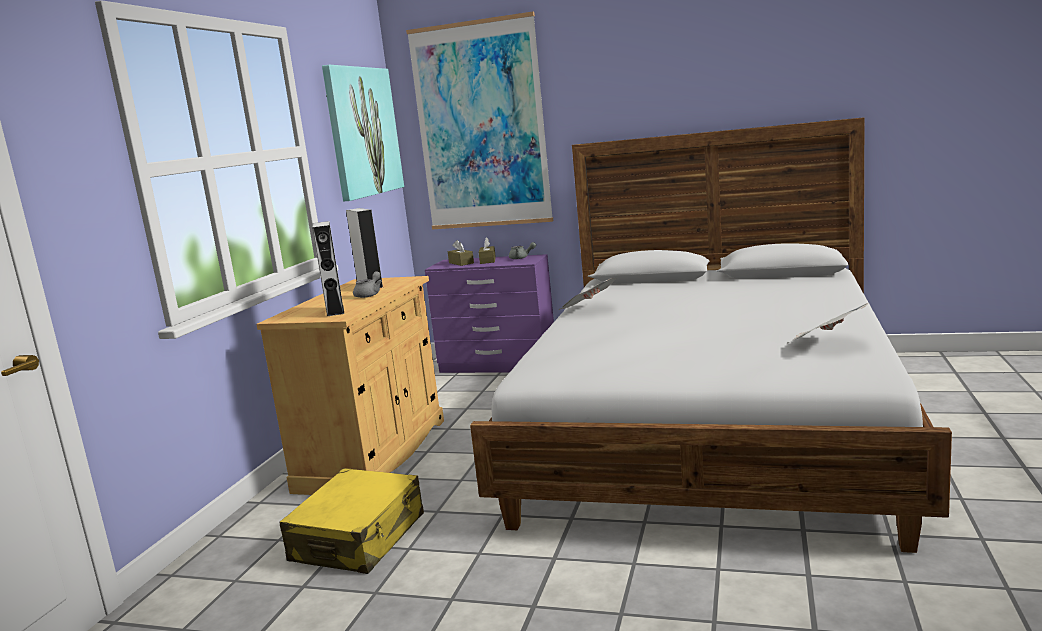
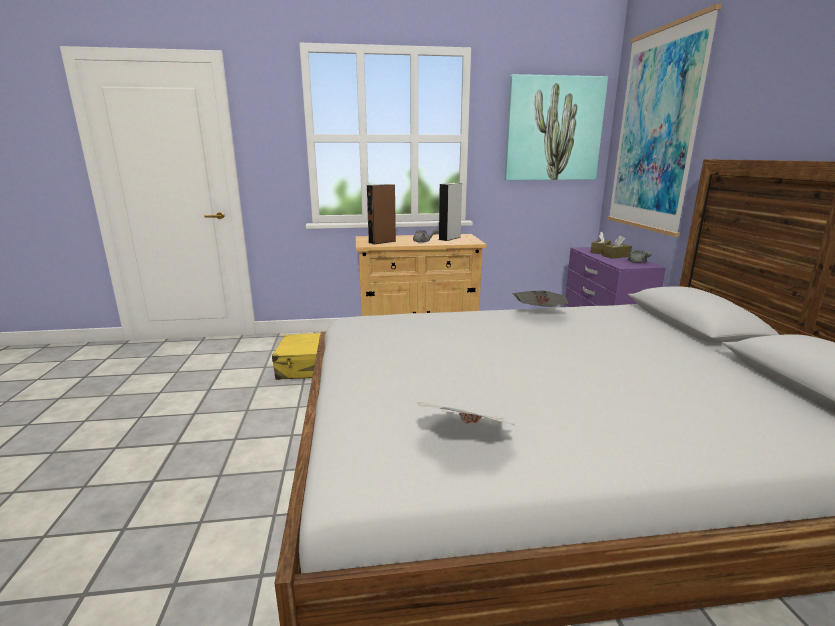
camera: 65 degrees right, 5 degrees up
grey speaker [312,221,344,316] -> brown speaker [367,184,396,245]

